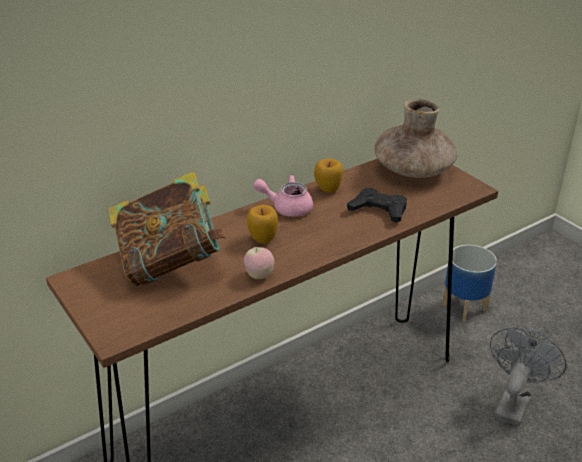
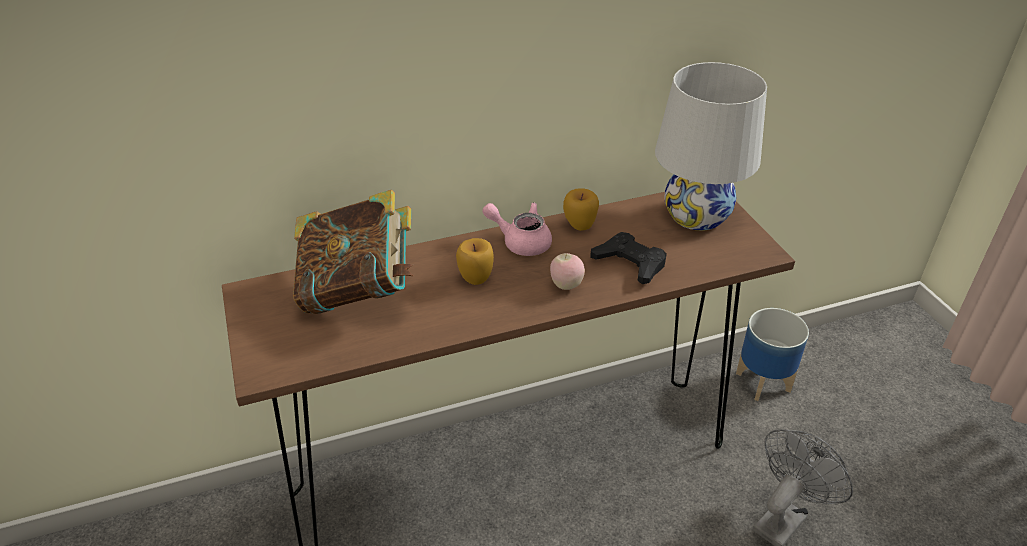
camera: 15 degrees right, 5 degrees up
apple [244,247,274,279] -> apple moved to [550,253,585,290]
brown vase [375,99,458,178] -> white table lamp [655,62,767,231]

